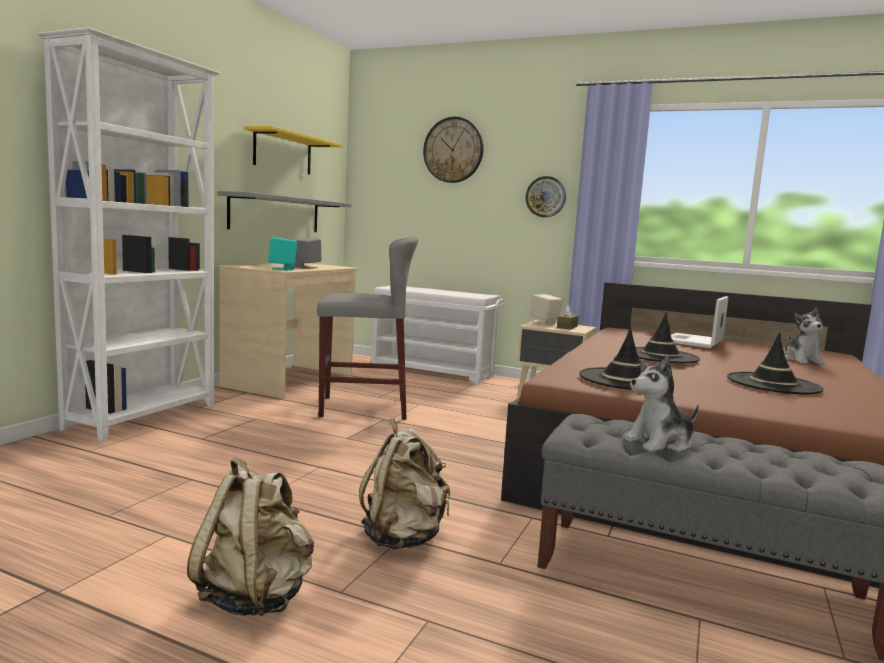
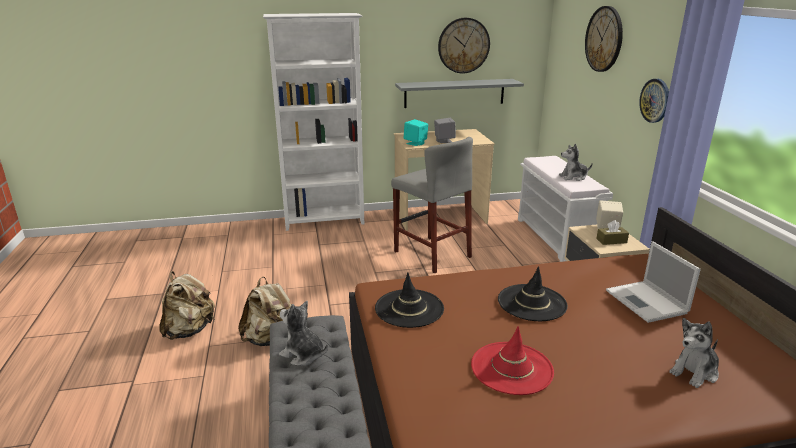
camera: 55 degrees right, 15 degrees up
yellow shelf [244,126,342,175] -> wall clock [438,18,490,74]
laptop [671,296,729,348] -> laptop turned 105 degrees counterclockwise [606,241,701,323]
black hat [727,332,824,394] -> red hat [471,326,554,395]
none -> plush toy [559,144,593,181]

